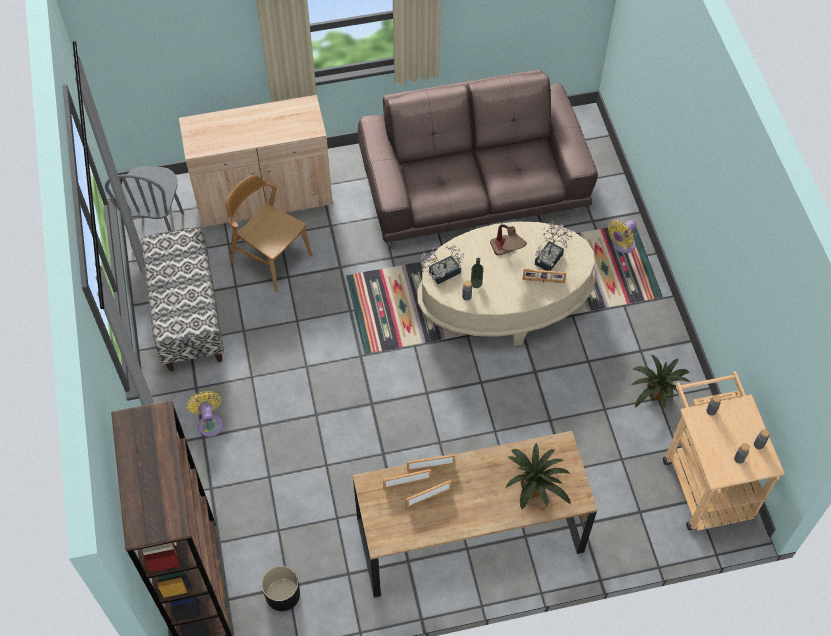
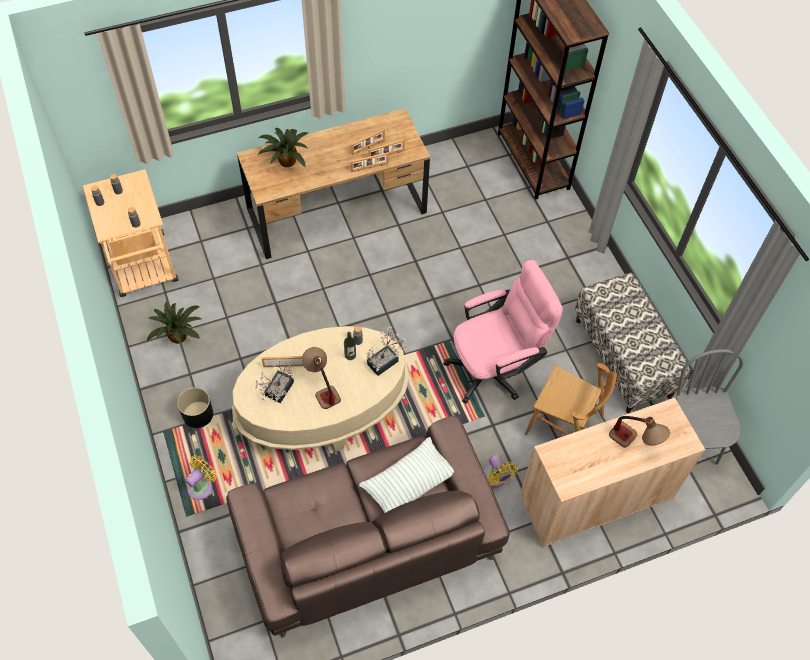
camera: 170 degrees right, 0 degrees up
yellow fan [187,391,223,437] -> yellow fan moved to [483,454,518,488]
black planter [261,566,300,611] -> black planter moved to [177,387,213,428]
none -> pillow [359,437,454,513]
none -> pink office chair [443,260,563,404]
none -> table lamp [609,416,670,448]

